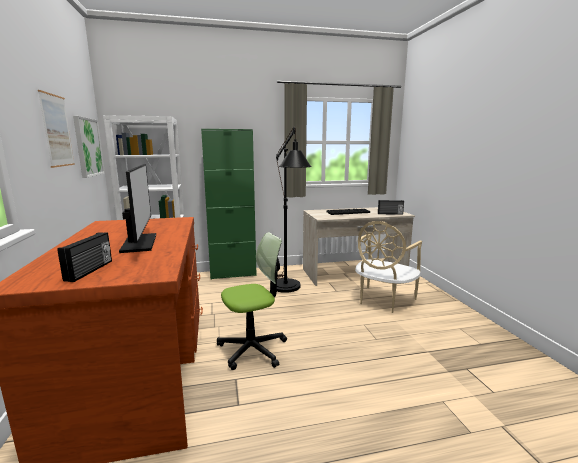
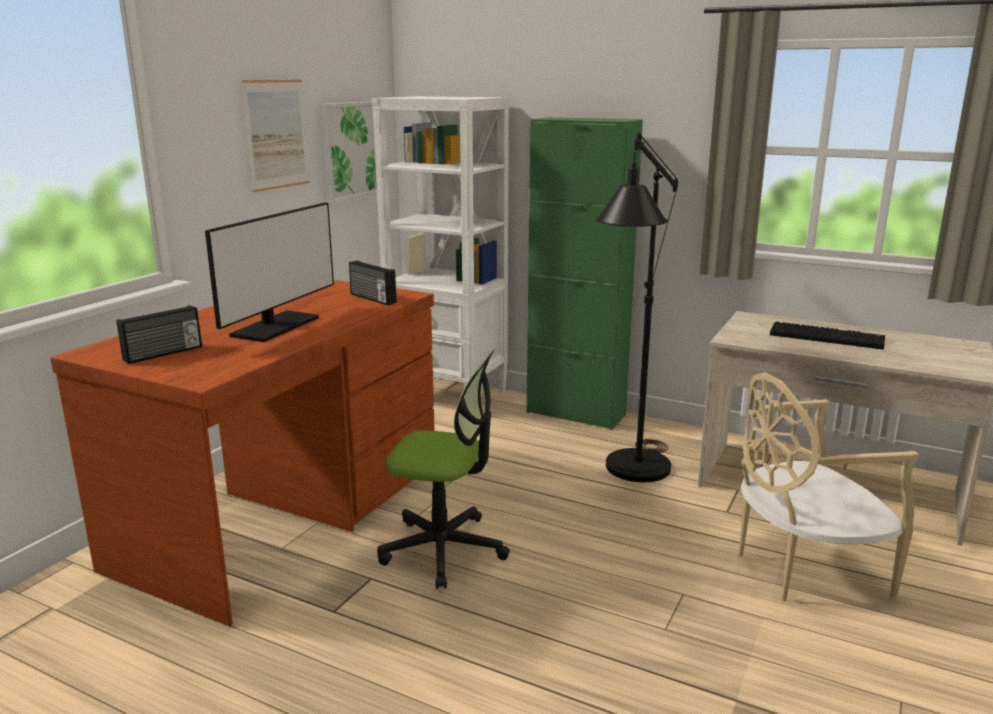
camera: 40 degrees right, 5 degrees up
radio [378,200,404,215] -> radio moved to [349,260,396,305]

